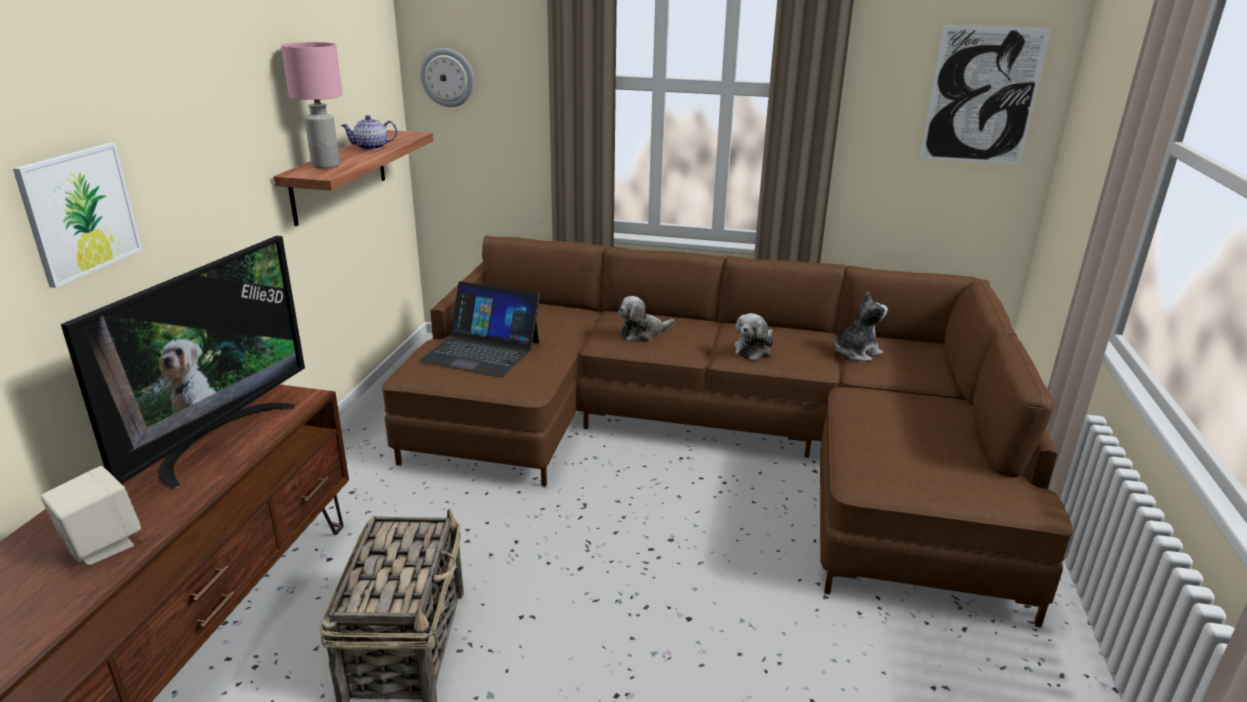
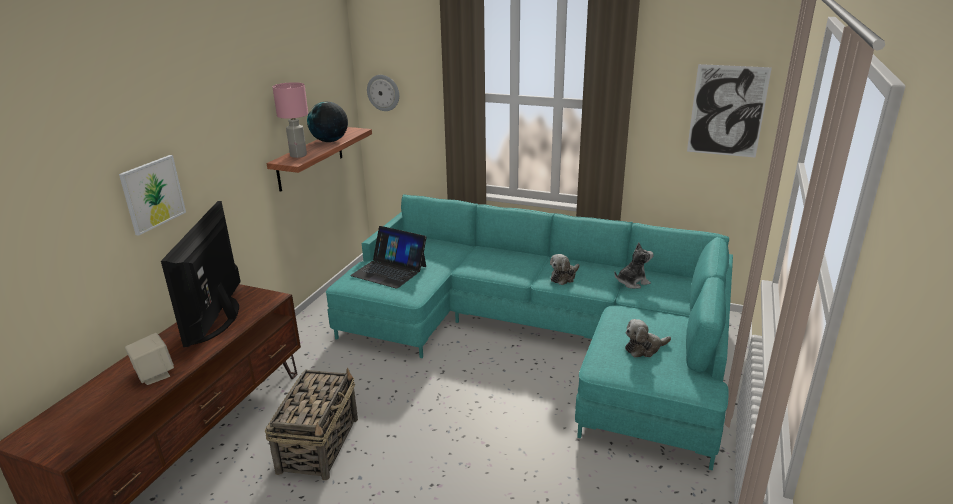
camera: 10 degrees right, 0 degrees up
television [61,236,305,490] -> television turned 150 degrees clockwise [161,201,241,347]
teapot [340,115,397,150] -> globe [307,102,348,142]
brown sofa [382,235,1073,627] -> turquoise sofa [326,194,733,470]
plush toy [619,296,675,342] -> plush toy moved to [625,319,671,357]

